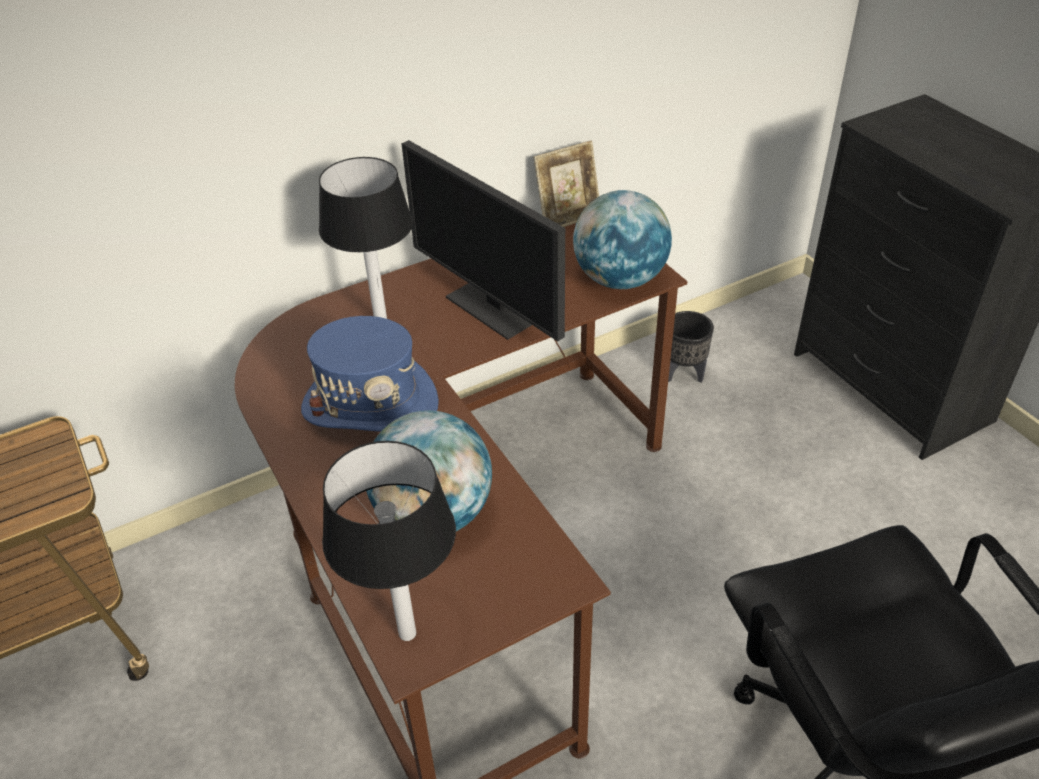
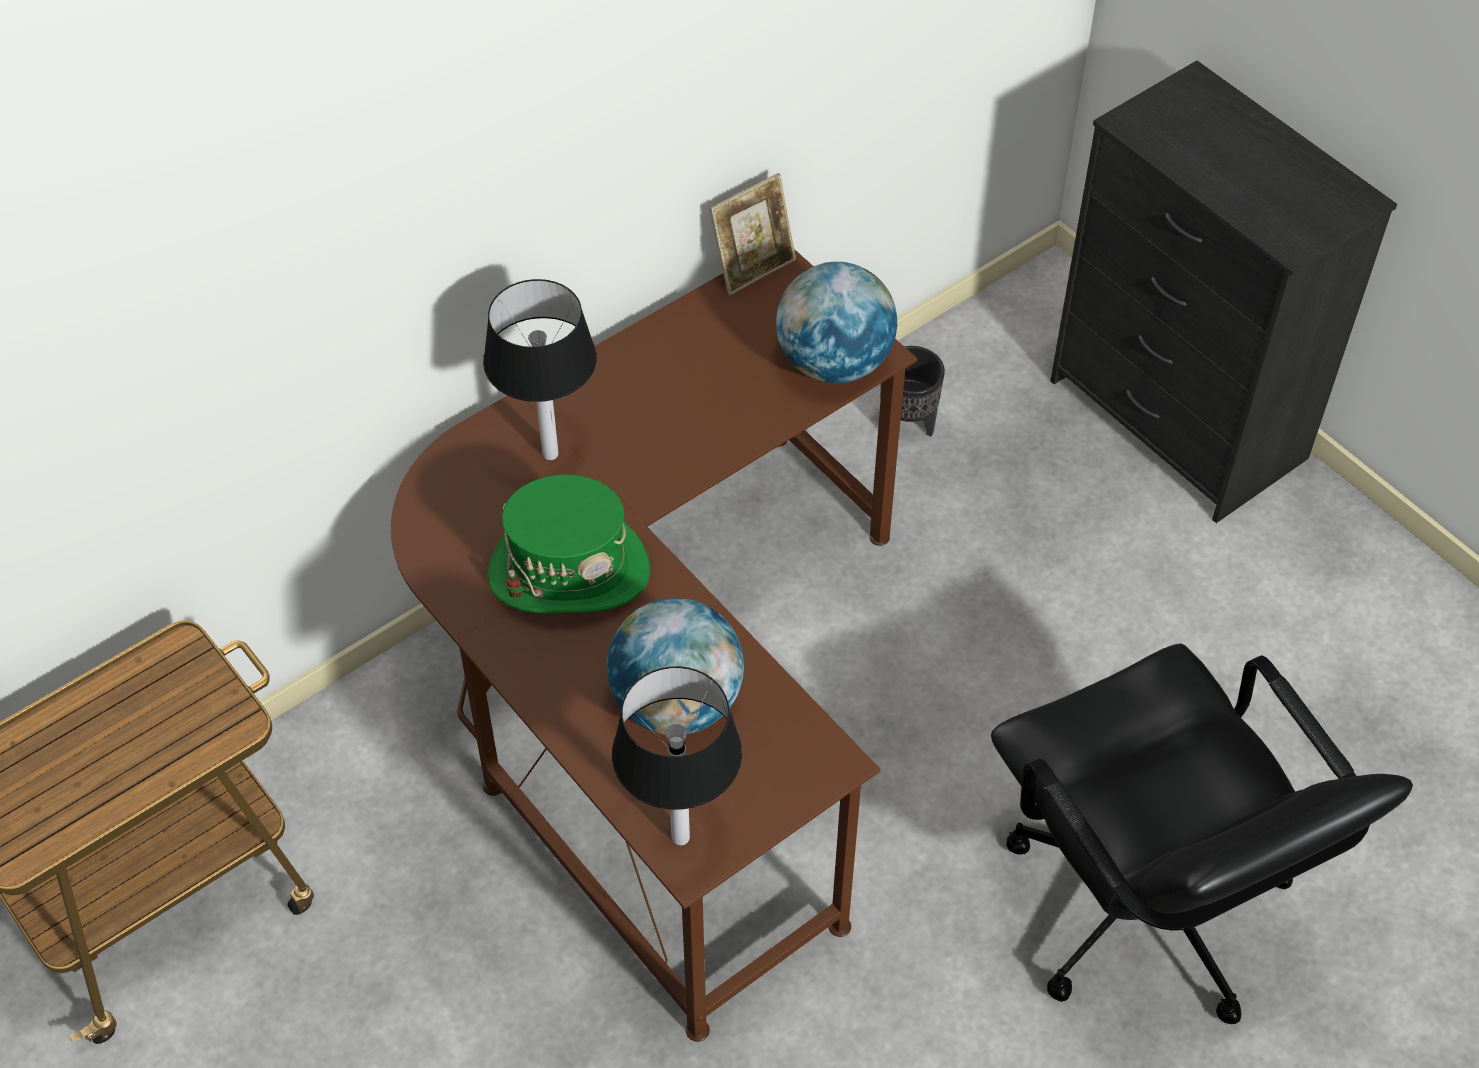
camera: 10 degrees left, 10 degrees up
blue hat [301,316,439,432] -> green hat [488,475,650,613]
monitor [401,140,565,341] -> none

